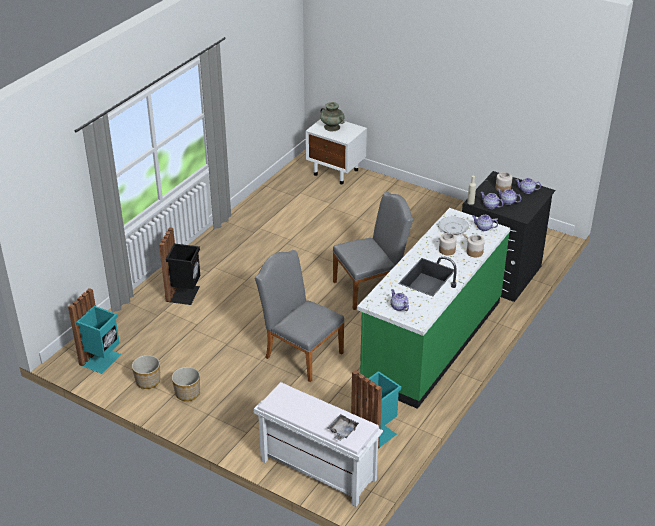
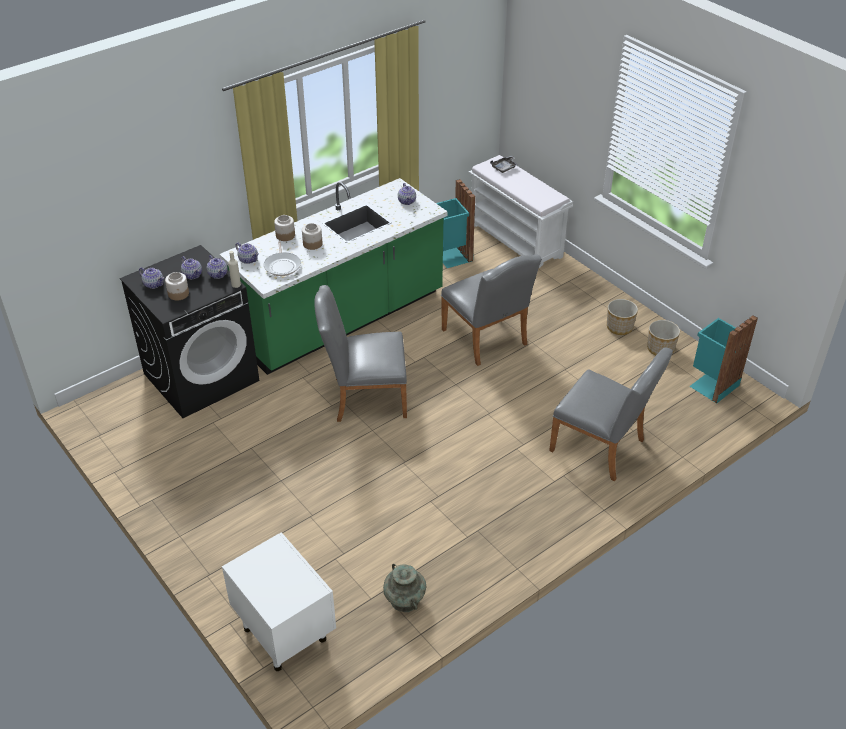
camera: 160 degrees left, 5 degrees up
black trash can [159,227,200,305] -> grey chair [549,347,673,481]
turquoise vase [320,102,345,131] -> turquoise vase moved to [383,564,426,612]

